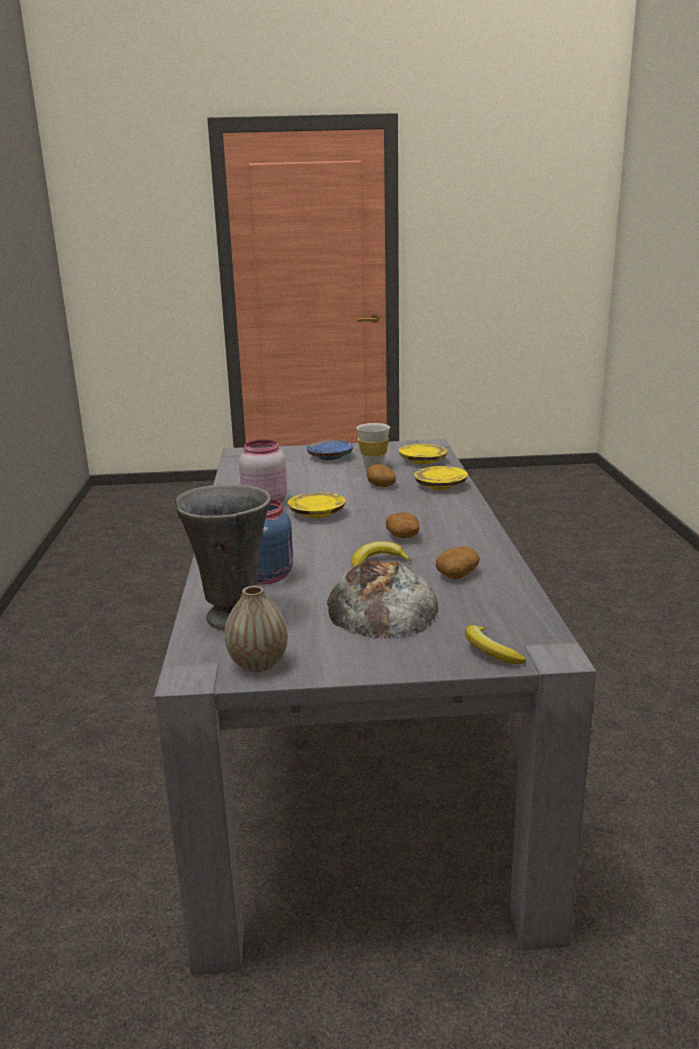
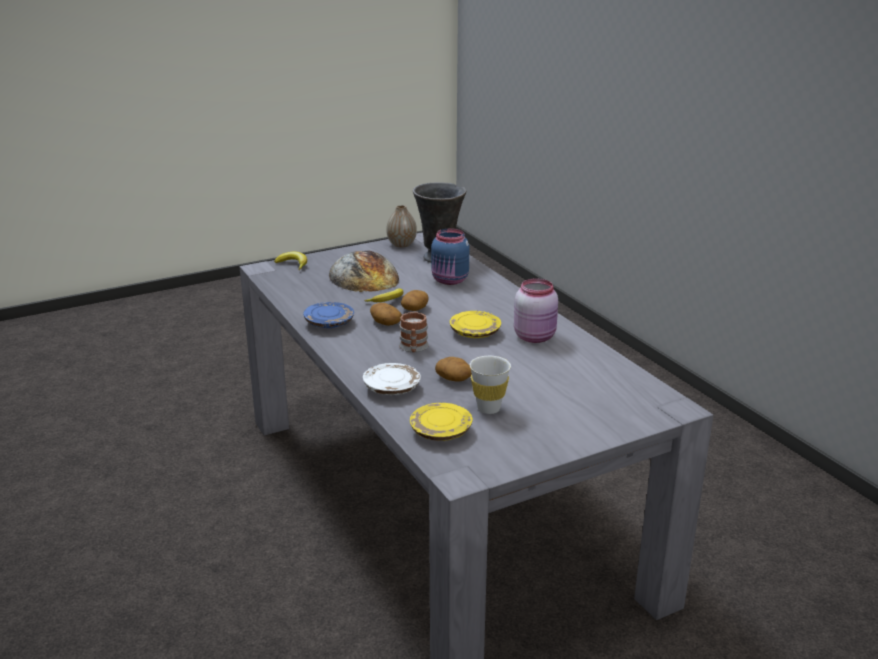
camera: 155 degrees right, 5 degrees up
blue plate [306,440,353,460] -> blue plate moved to [303,302,354,328]
yellow plate [414,466,468,490] -> white plate [363,363,421,395]
potato [436,546,480,579] -> potato moved to [401,290,429,311]
none -> mug [399,312,429,353]

